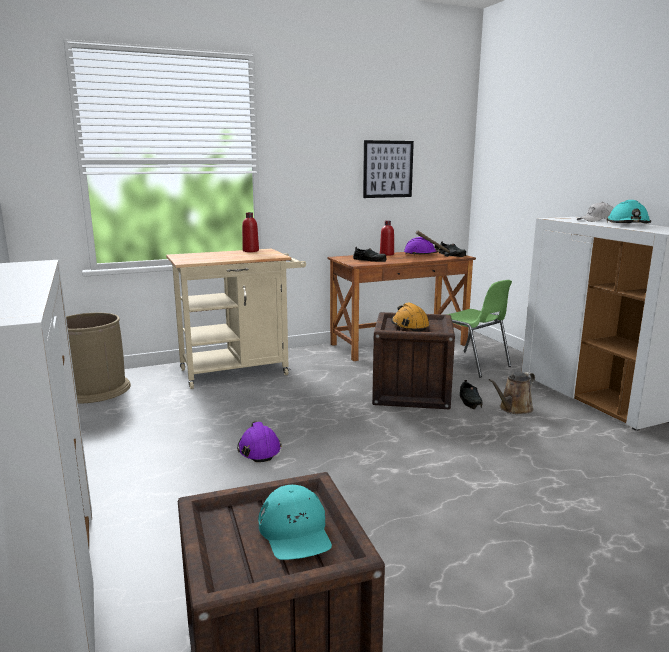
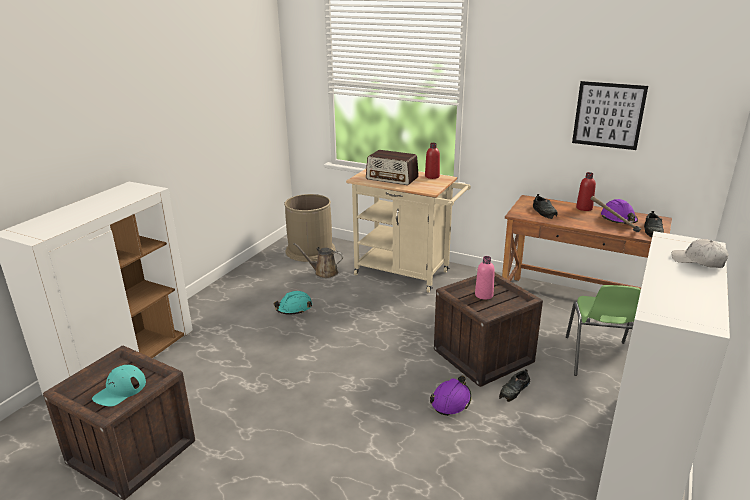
camera: 50 degrees right, 10 degrees up
purple hard hat [237,421,282,462] -> purple hard hat moved to [430,376,471,416]
orange hard hat [391,303,429,332] -> pink bottle [475,256,495,300]
brown watering can [489,372,535,414] -> brown watering can moved to [293,243,343,278]
turquoise hard hat [607,200,651,224] -> turquoise hard hat moved to [273,291,312,315]
none -> radio [366,150,419,185]

